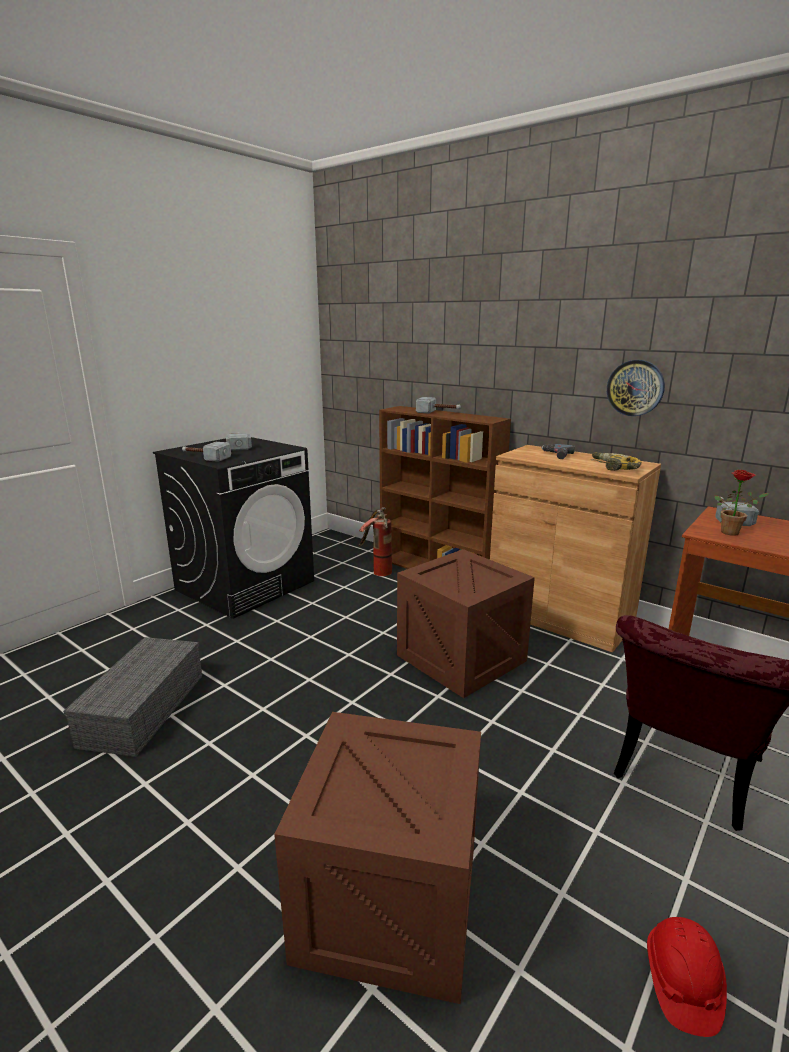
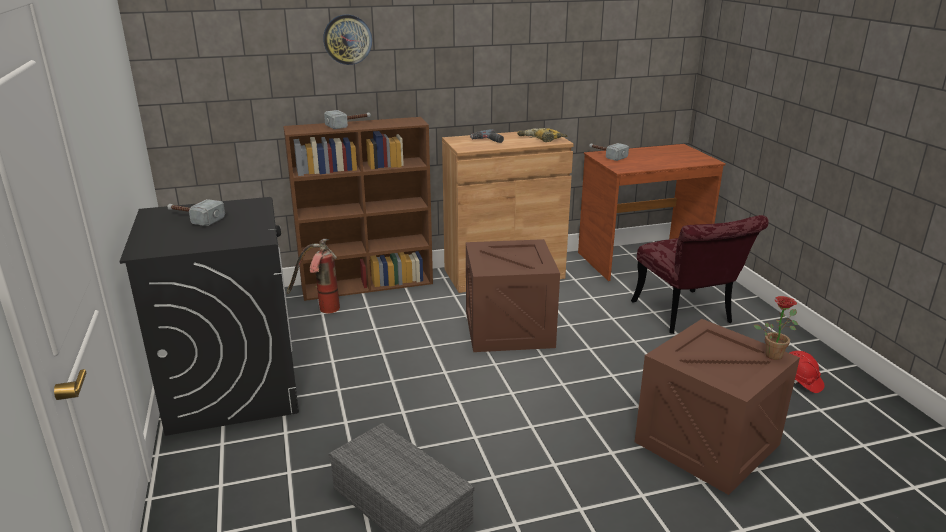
camera: 55 degrees left, 5 degrees up
hammer [182,442,231,462] -> none
wall clock [607,360,665,416] -> wall clock moved to [323,14,372,65]
potted plant [714,470,769,536] -> potted plant moved to [753,296,798,360]

